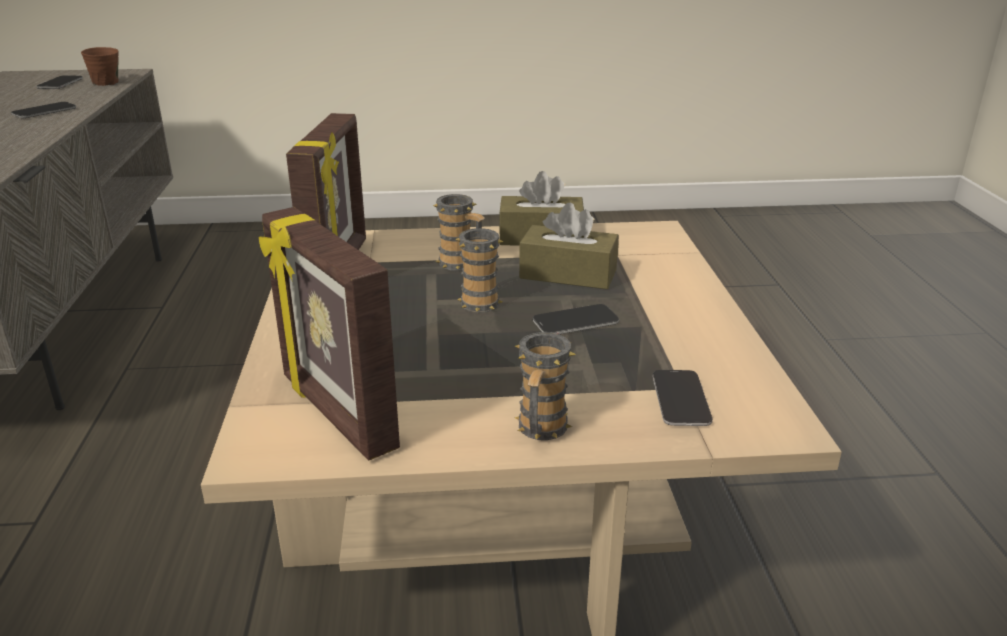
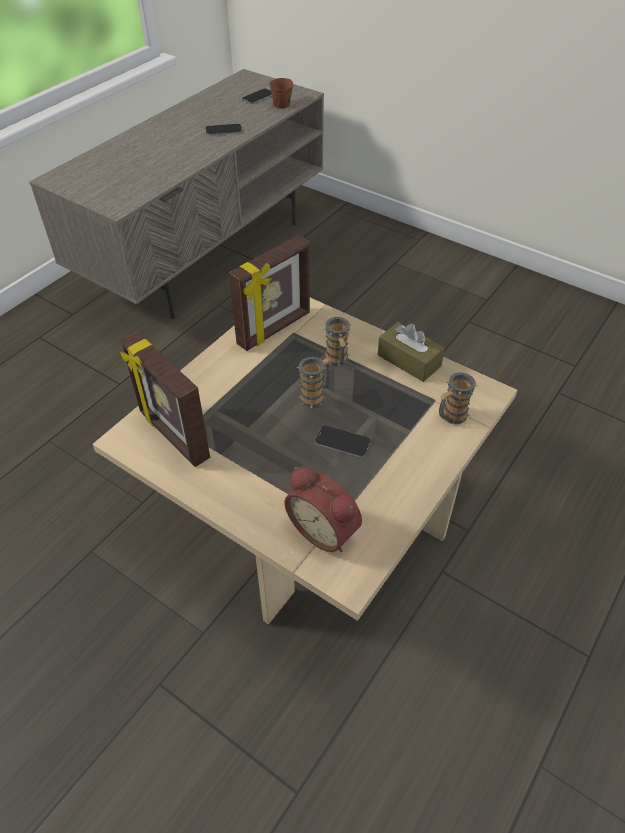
camera: 40 degrees right, 20 degrees up
picture frame [259,207,400,460] -> picture frame turned 45 degrees counterclockwise [120,332,210,467]
mug [515,332,576,440] -> mug moved to [439,373,477,424]
brown tissue box [519,203,619,289] -> none
phone [652,370,713,426] -> alarm clock [284,467,362,552]

